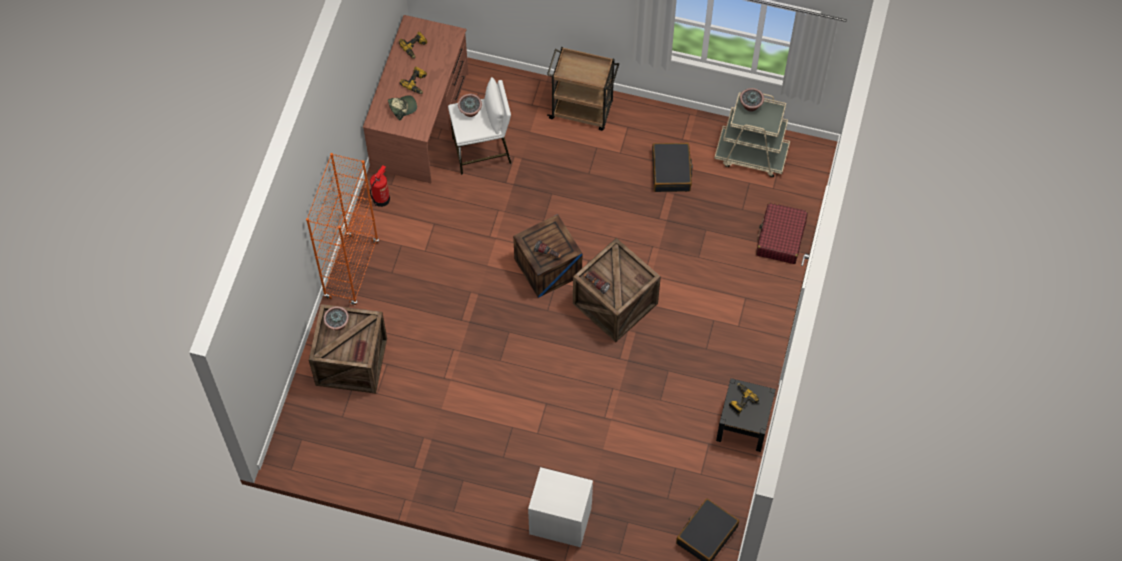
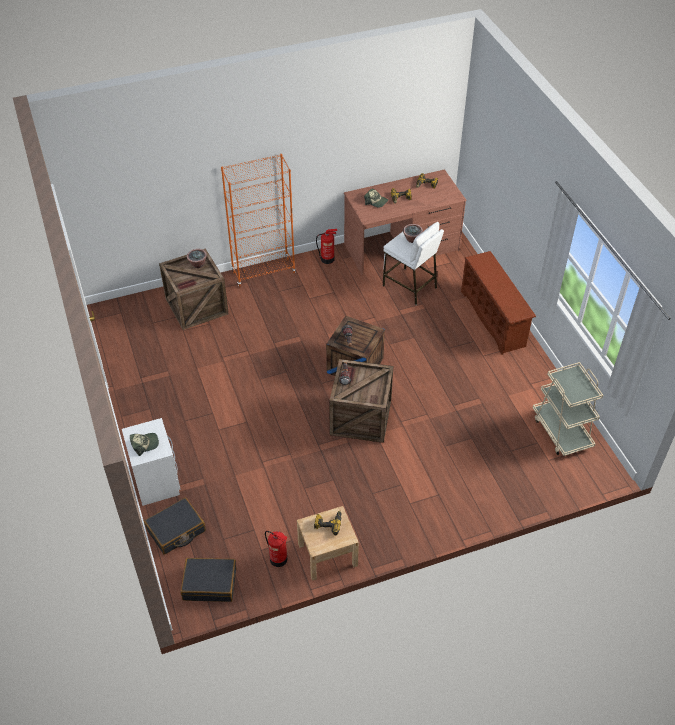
camera: 55 degrees right, 15 degrees down
brown cart [547,47,619,131] -> brown shoe rack [461,251,536,355]
black suitcase [652,143,693,192] -> black suitcase moved to [144,497,206,555]
black nightstand [716,378,776,452] -> beige nightstand [297,506,359,581]
potted plant [740,88,764,112] -> none
red suitcase [756,203,808,264] -> none
none -> cap [130,433,159,456]
none -> fire extinguisher [265,531,288,567]

